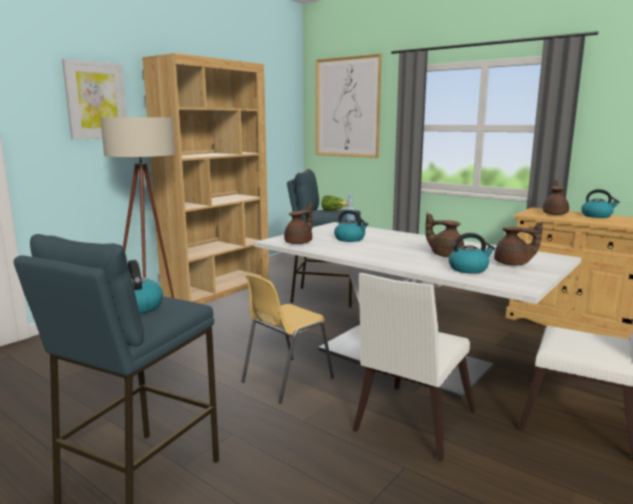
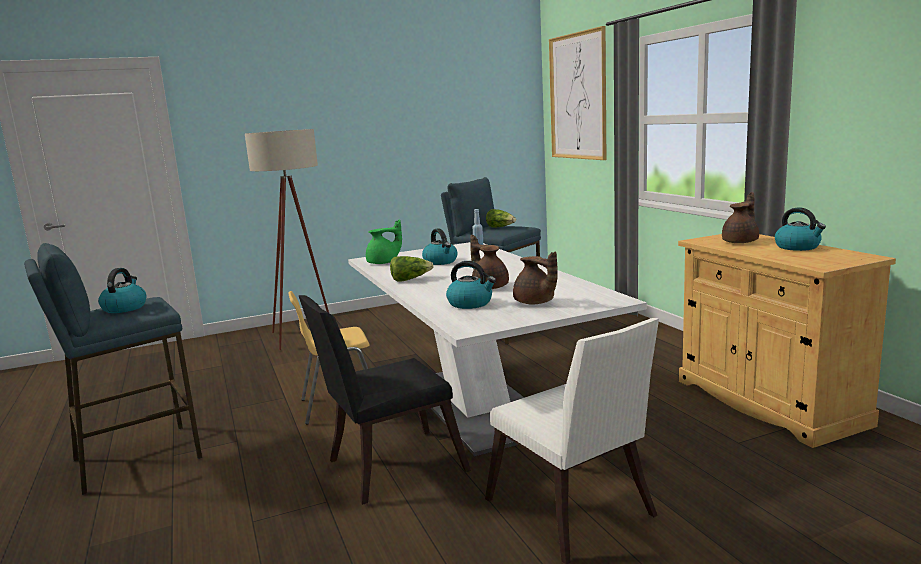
camera: 30 degrees right, 0 degrees up
picture [62,59,127,140] -> none
brown bookcase [142,53,269,304] -> none
brown teapot [284,203,313,244] -> green teapot [366,219,402,264]
white chair [353,273,476,461] -> black chair [299,295,471,505]
none -> lettuce [390,256,434,282]

